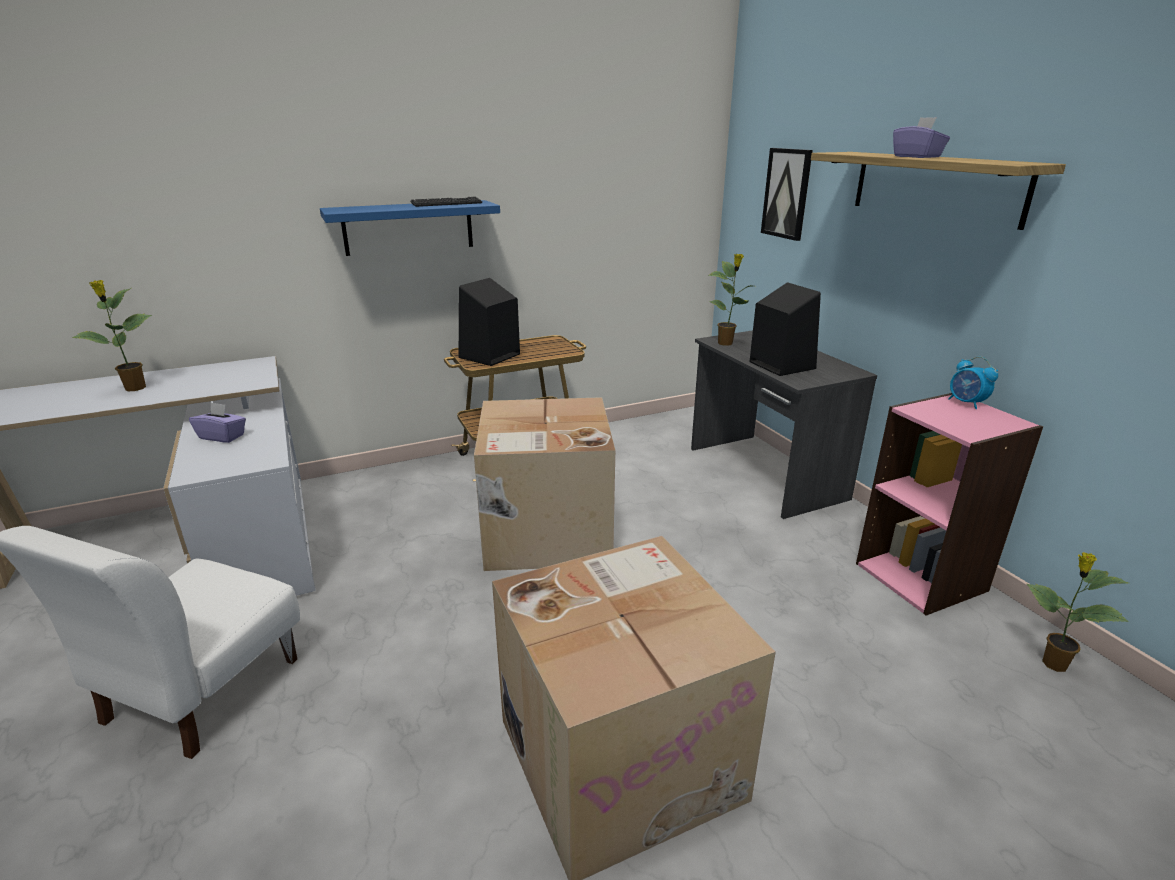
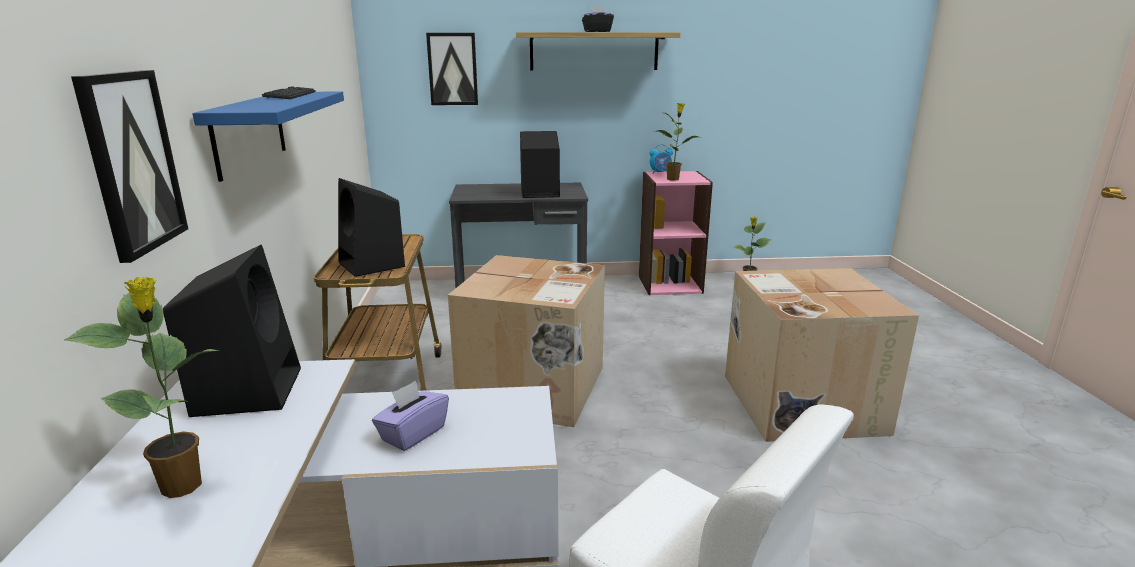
camera: 70 degrees left, 5 degrees down
potted plant [708,254,753,346] -> potted plant moved to [654,103,698,181]
purple tissue box [893,117,950,158] -> black tissue box [582,7,614,32]
none -> picture [71,70,188,263]
none -> black speaker [163,245,301,417]

